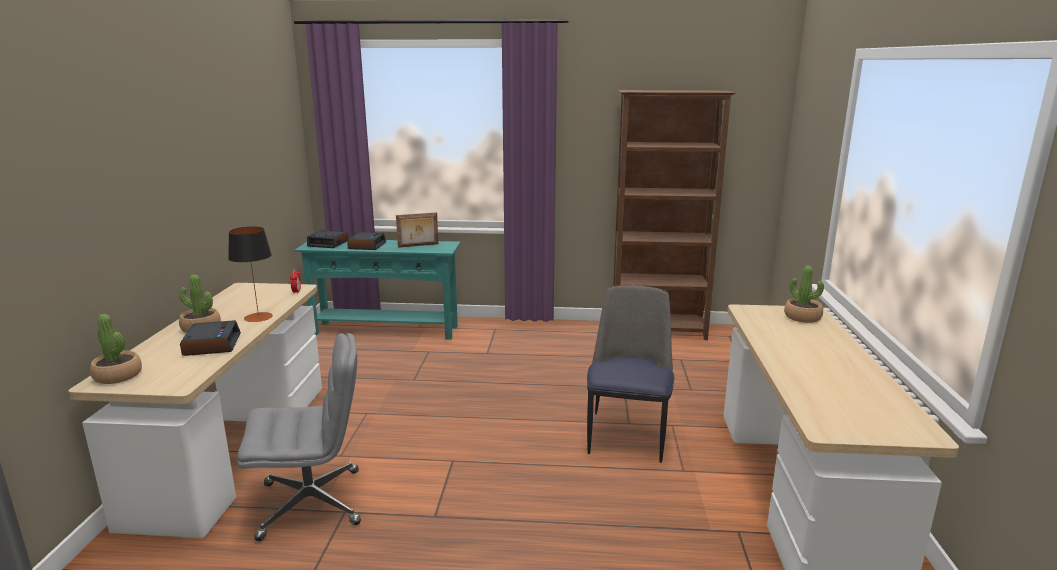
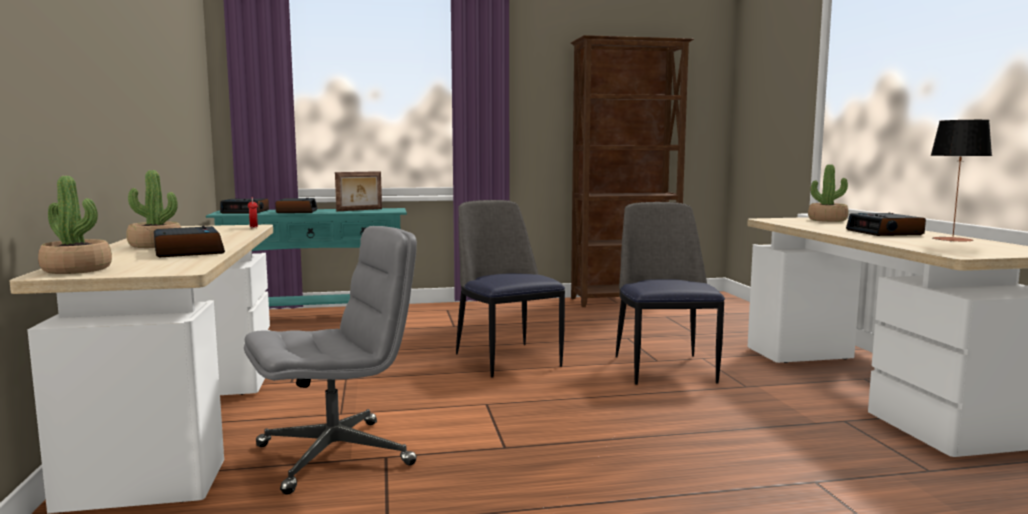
camera: 15 degrees left, 10 degrees down
table lamp [228,227,273,322] -> table lamp moved to [930,120,992,241]
none -> chair [456,200,565,378]
none -> alarm clock [846,212,926,236]

